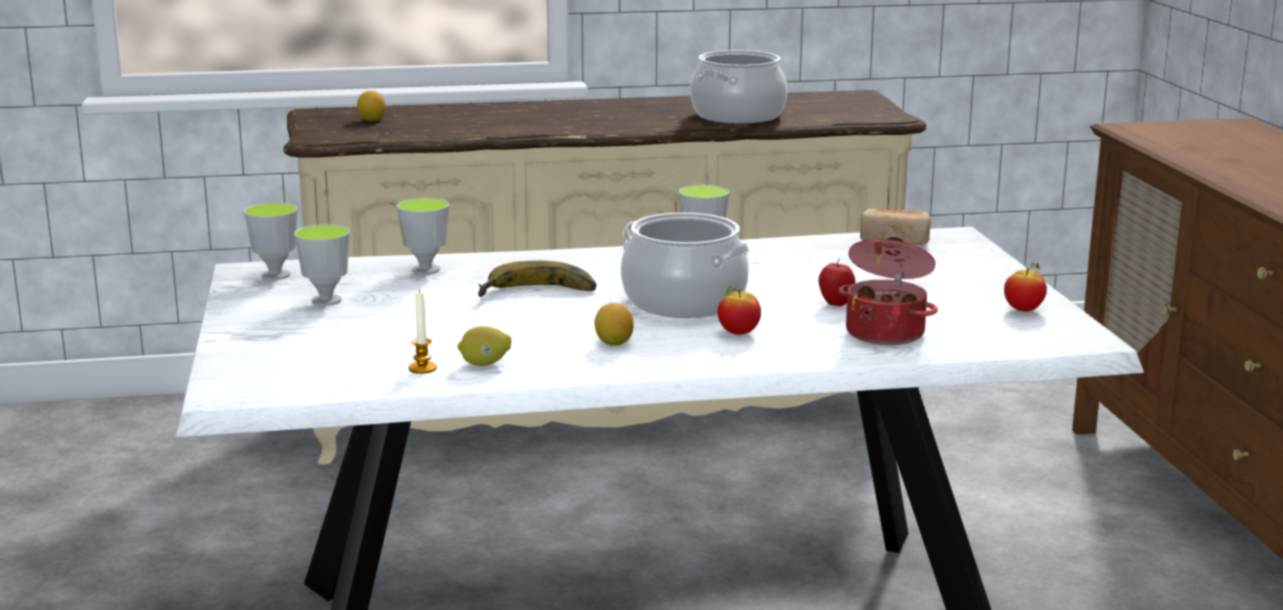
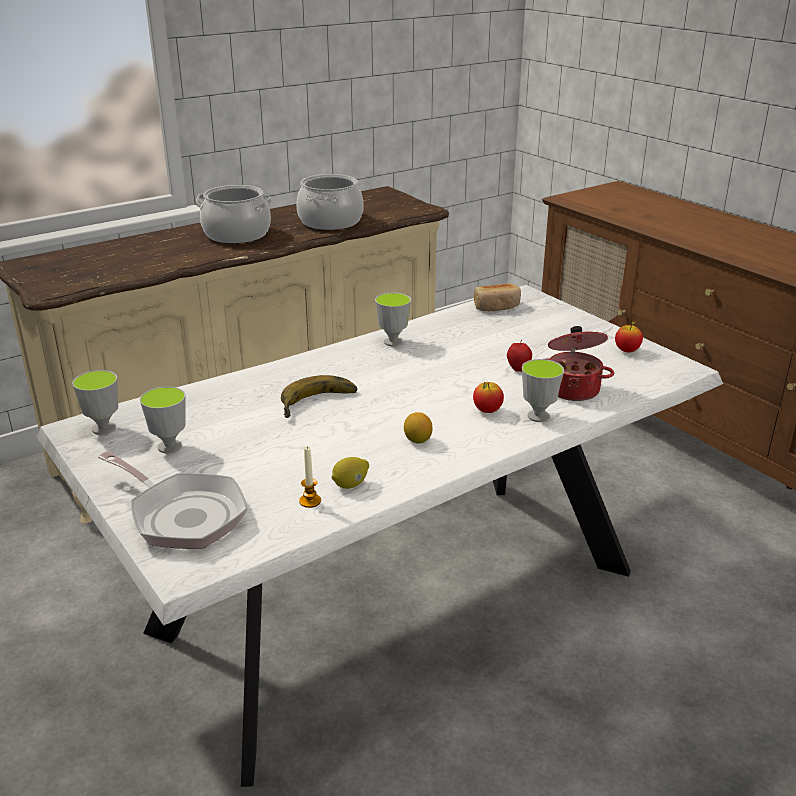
camera: 25 degrees left, 10 degrees up
lemon [357,91,386,121] -> none
cup [397,198,449,275] -> cup moved to [522,359,564,422]
cooking pot [621,213,750,318] -> cooking pot moved to [196,185,272,243]
none -> frying pan [98,451,248,549]

